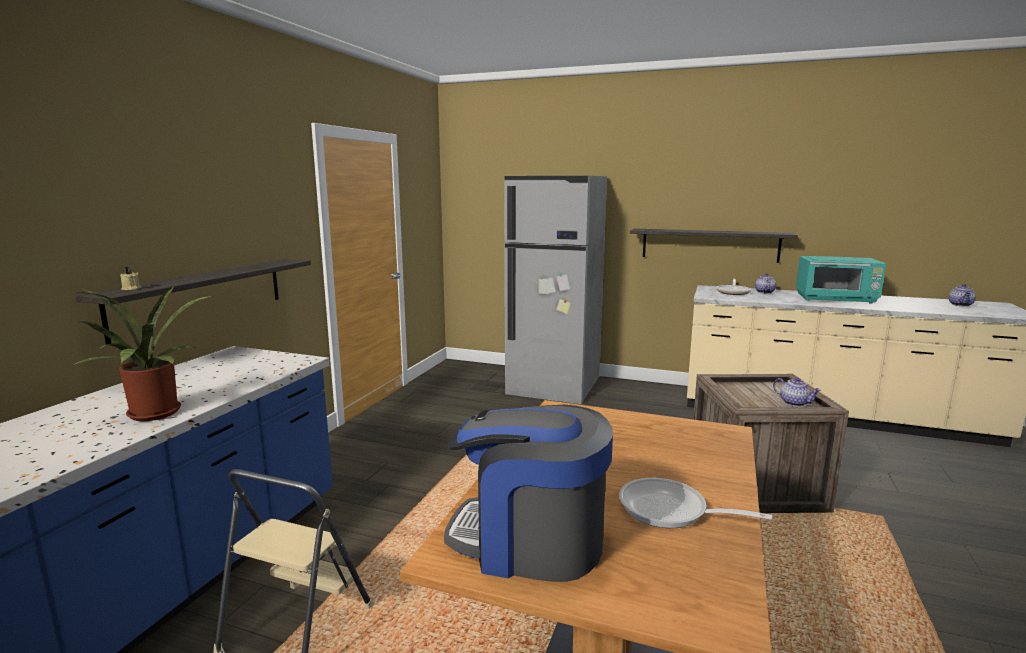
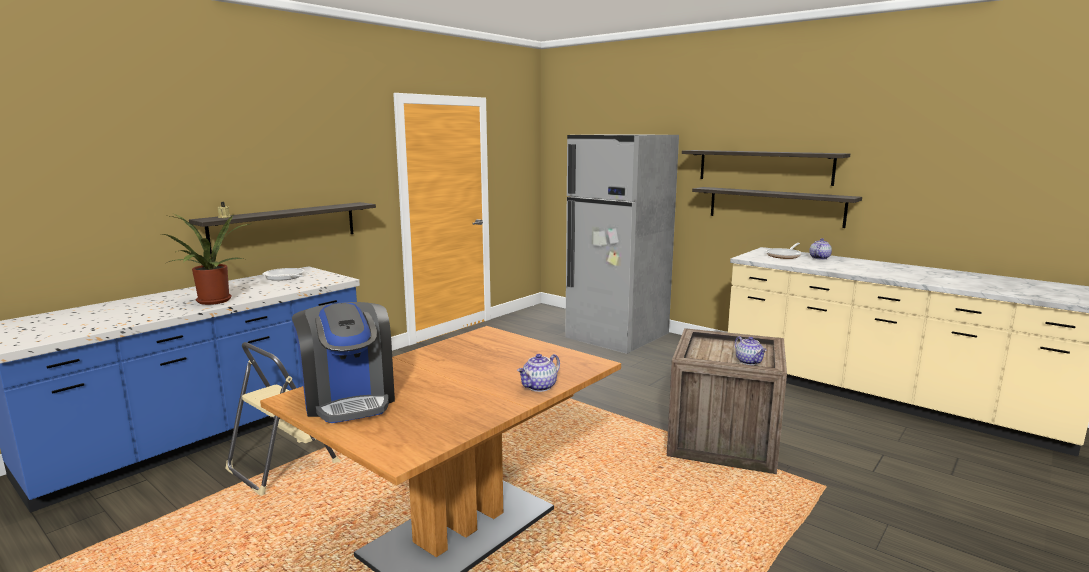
camera: 20 degrees right, 0 degrees up
coffee machine [444,405,613,582] -> coffee machine turned 150 degrees counterclockwise [292,302,395,423]
frying pan [619,478,772,528] -> frying pan moved to [263,268,304,281]
turquoise microwave [796,256,886,304] -> none
teapot [949,284,976,307] -> teapot moved to [517,354,560,392]
none -> shelf [682,150,850,186]

